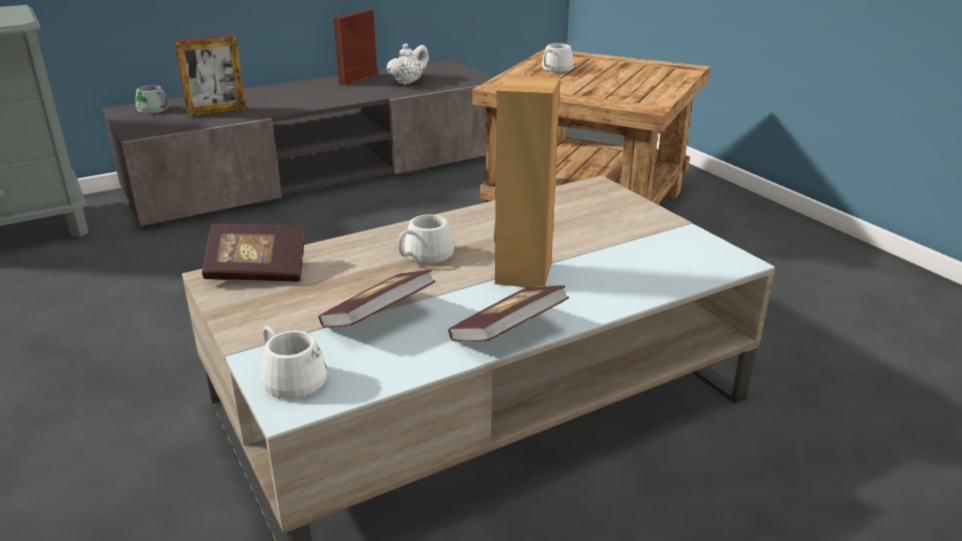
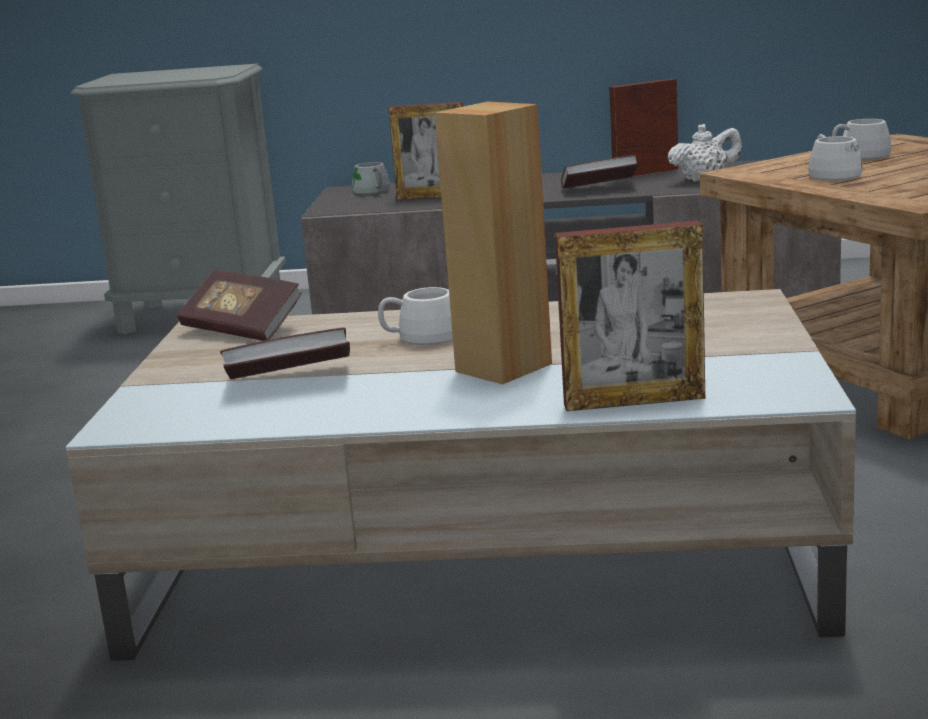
camera: 35 degrees right, 10 degrees down
white mug [261,326,327,399] -> white mug moved to [808,134,863,181]
book [448,285,569,342] -> book moved to [561,155,639,189]
none -> picture frame [555,221,705,411]

